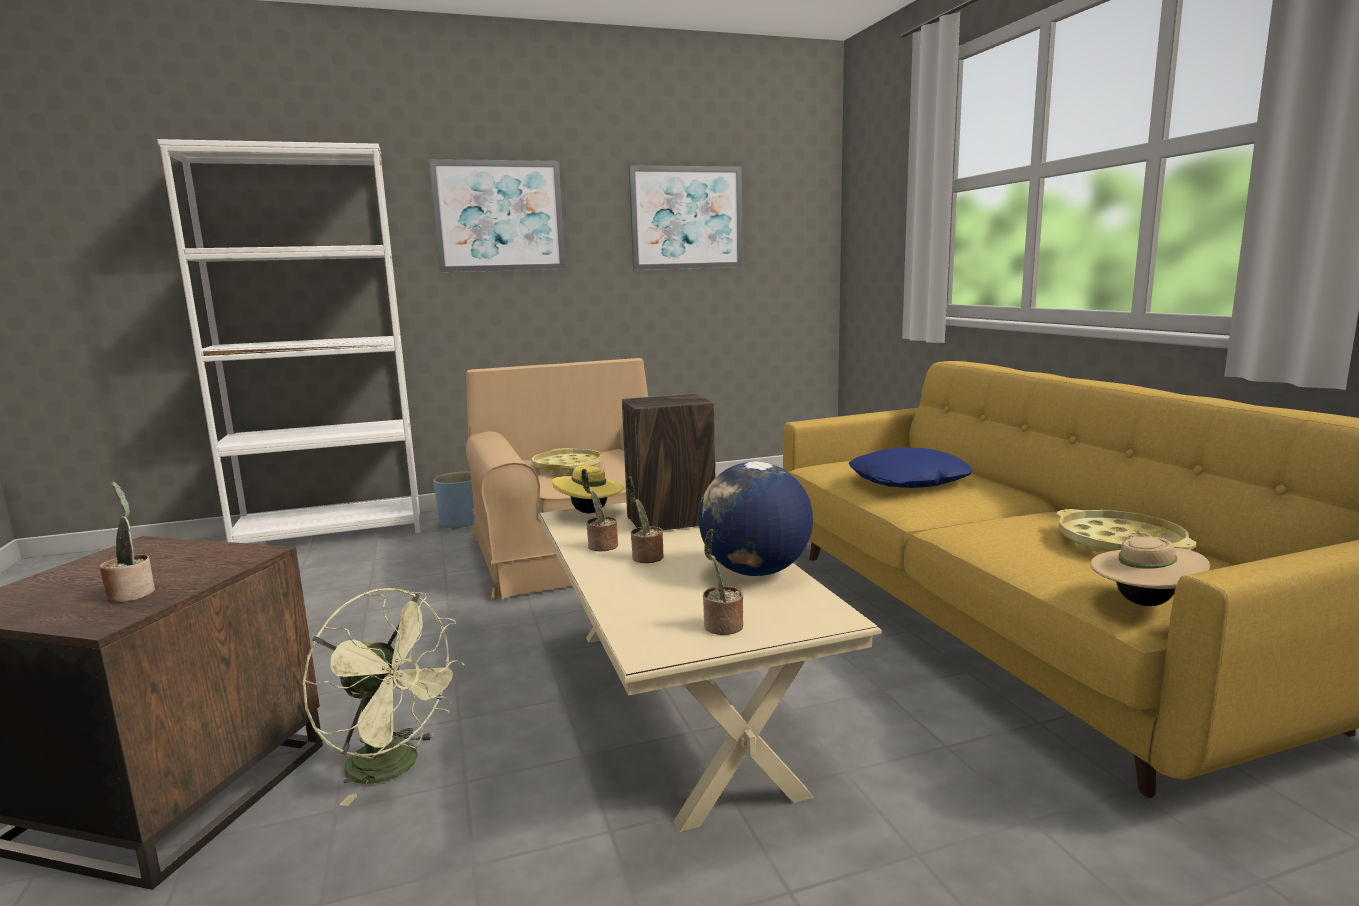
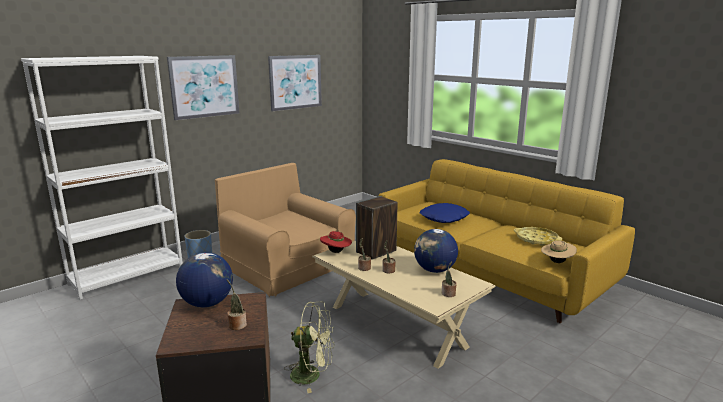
camera: 25 degrees left, 5 degrees up
yellow tray [532,448,602,473] -> none
yellow hat [552,466,624,513] -> red hat [320,231,352,253]
none -> globe [176,252,233,307]

